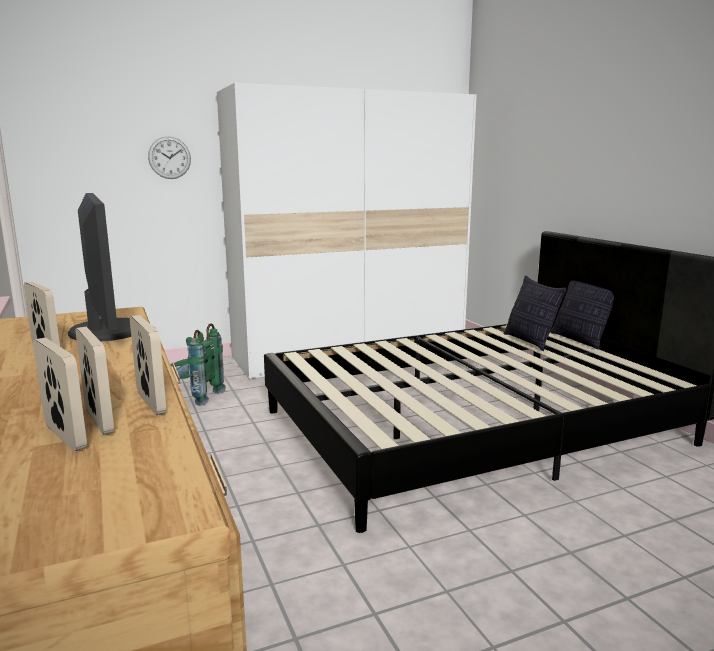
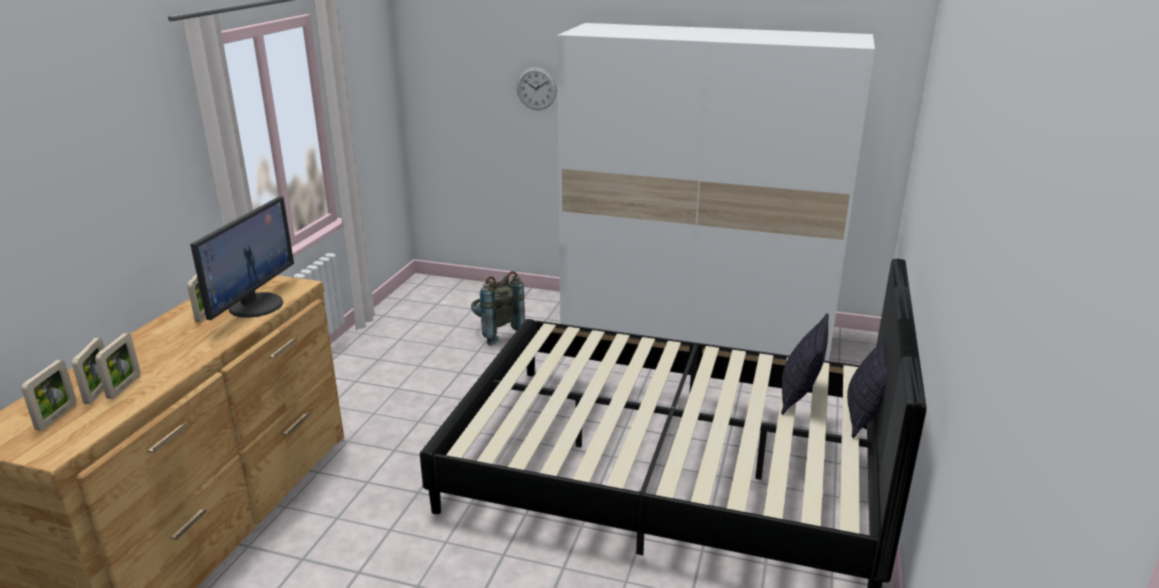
camera: 40 degrees right, 10 degrees up
picture frame [130,315,166,415] -> picture frame moved to [21,360,77,430]
green backpack [170,323,226,406] -> grey backpack [471,271,525,345]

